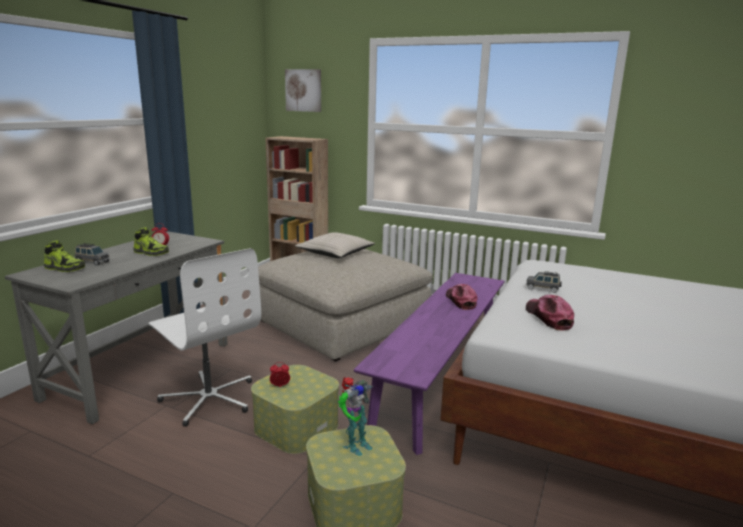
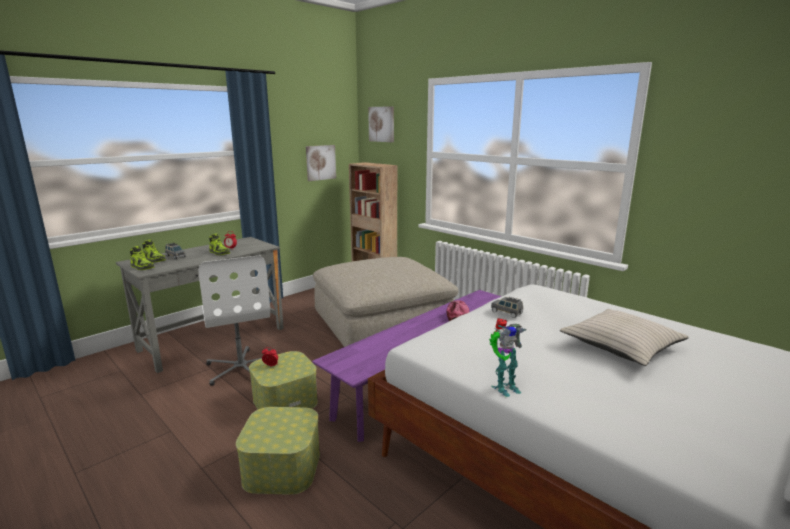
camera: 20 degrees right, 0 degrees up
beige pillow [295,232,375,258] -> beige pillow moved to [560,309,689,366]
toy robot [338,377,373,456] -> toy robot moved to [489,318,527,397]
cap [526,295,574,331] -> none
none -> shoe [130,246,155,270]
none -> picture [306,145,336,181]

